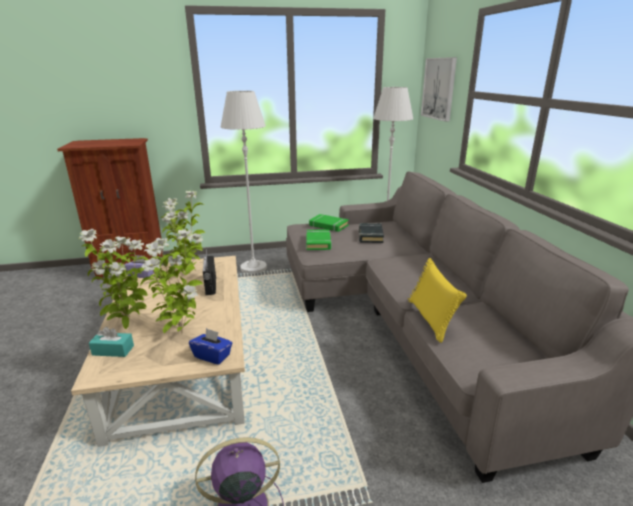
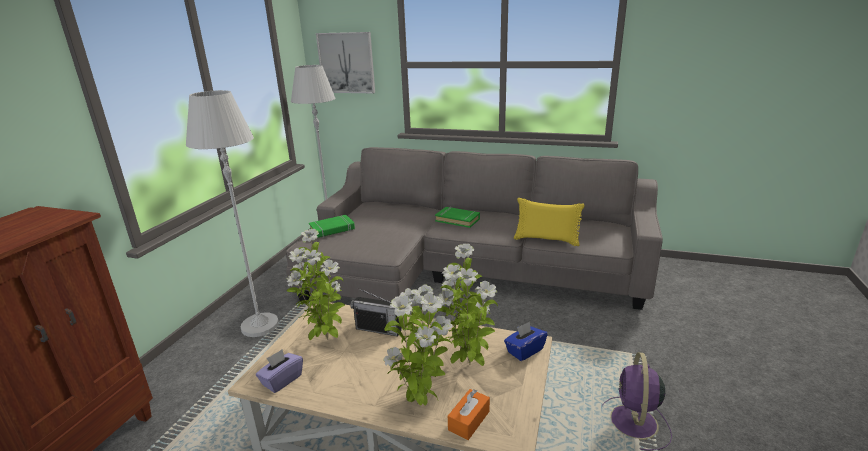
camera: 60 degrees left, 0 degrees up
turquoise tissue box [89,326,134,357] -> orange tissue box [448,389,490,440]
green book [306,229,331,250] -> green book moved to [435,207,480,228]
black book [359,223,384,243] -> none

